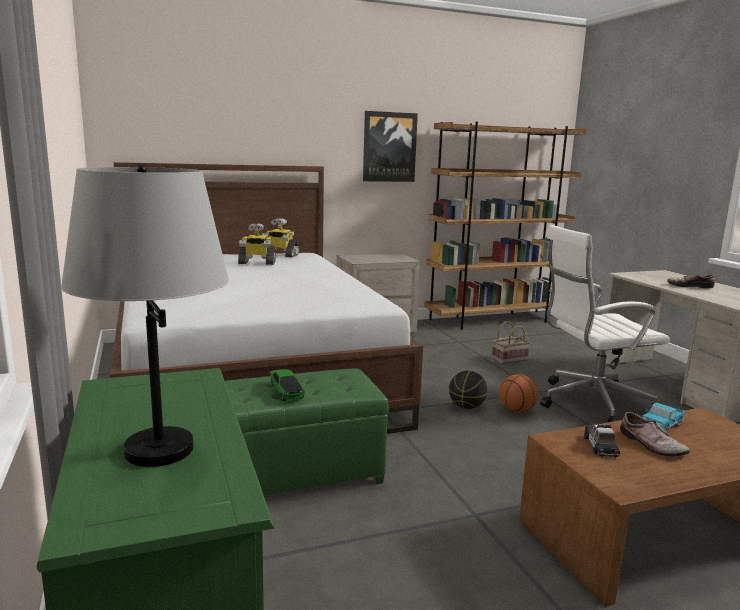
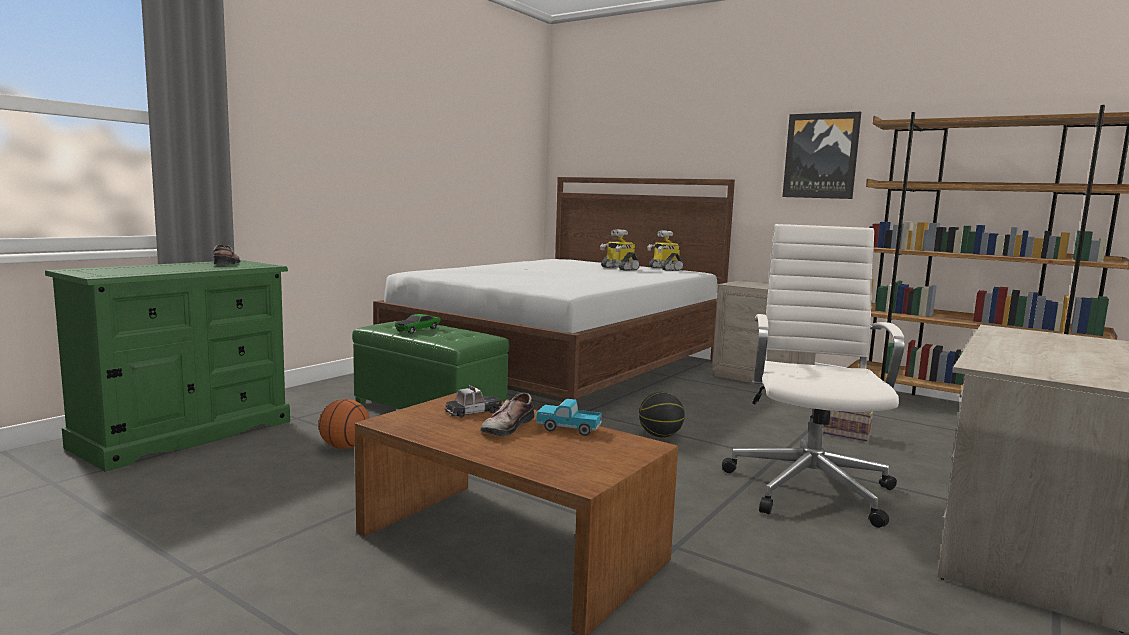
camera: 55 degrees right, 5 degrees down
grey table lamp [61,165,229,467] -> none
basketball [499,374,538,413] -> basketball moved to [318,399,370,449]
white office chair [540,225,670,422] -> white office chair turned 60 degrees clockwise [722,224,905,528]
shoe [667,273,715,288] -> shoe moved to [213,244,240,265]

